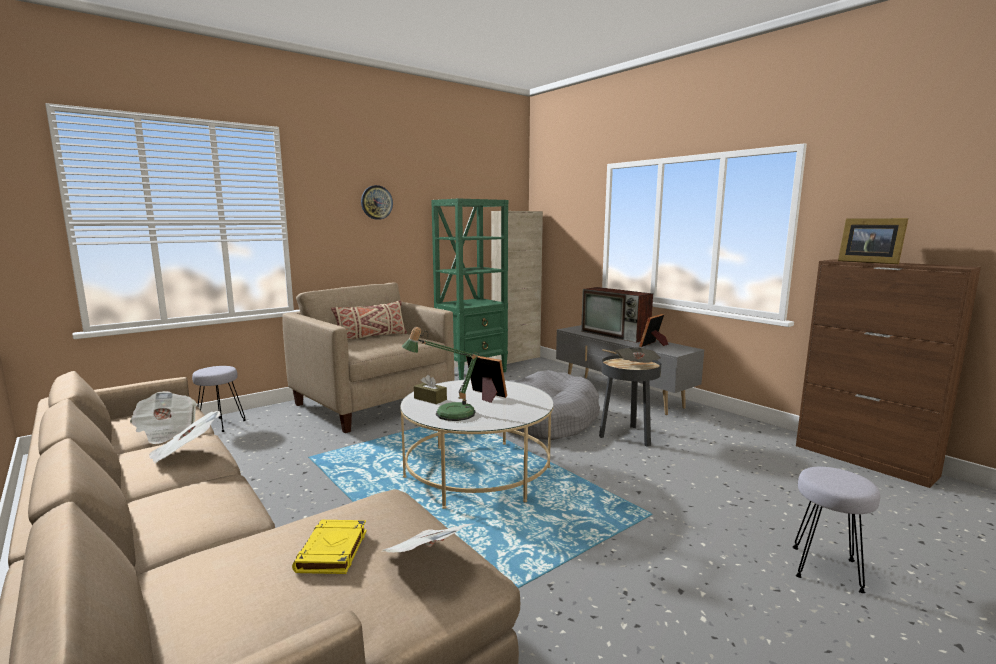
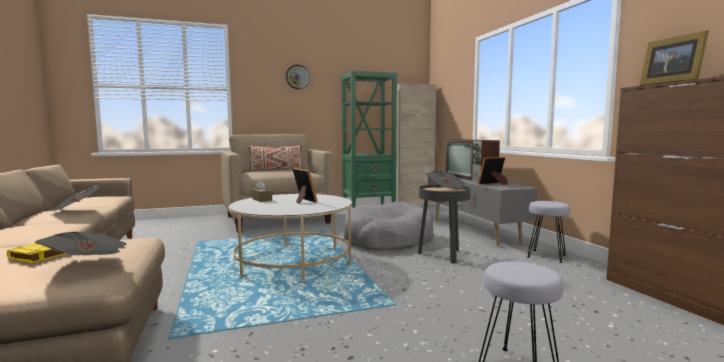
camera: 20 degrees right, 5 degrees down
newspaper [130,391,197,444] -> none
grey stool [192,366,246,432] -> grey stool moved to [528,201,571,263]
table lamp [402,327,480,421] -> none

